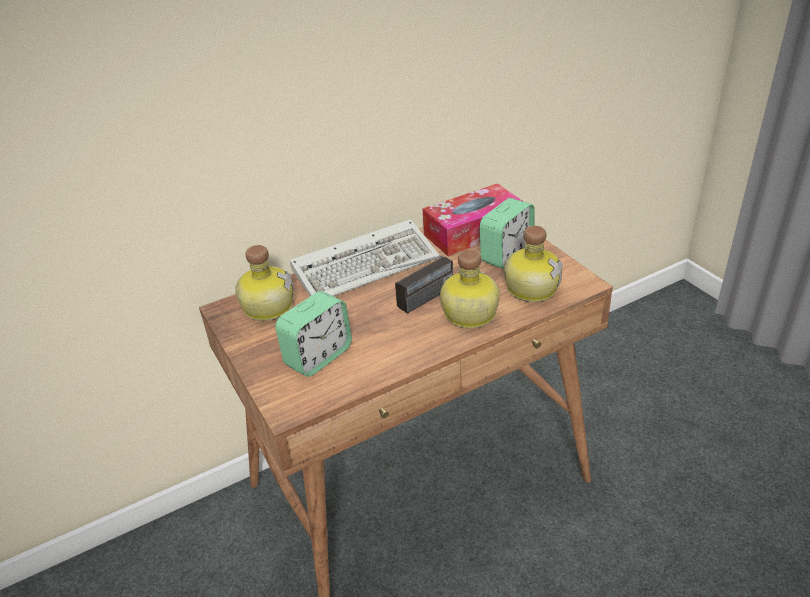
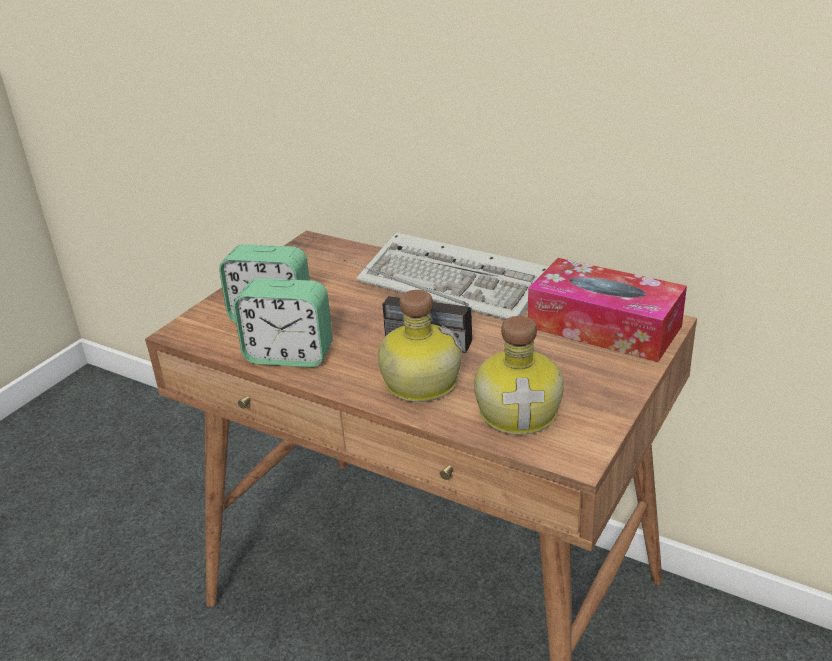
camera: 60 degrees right, 5 degrees down
bottle [235,245,294,321] -> none
alarm clock [480,198,535,269] -> alarm clock moved to [233,278,333,367]

